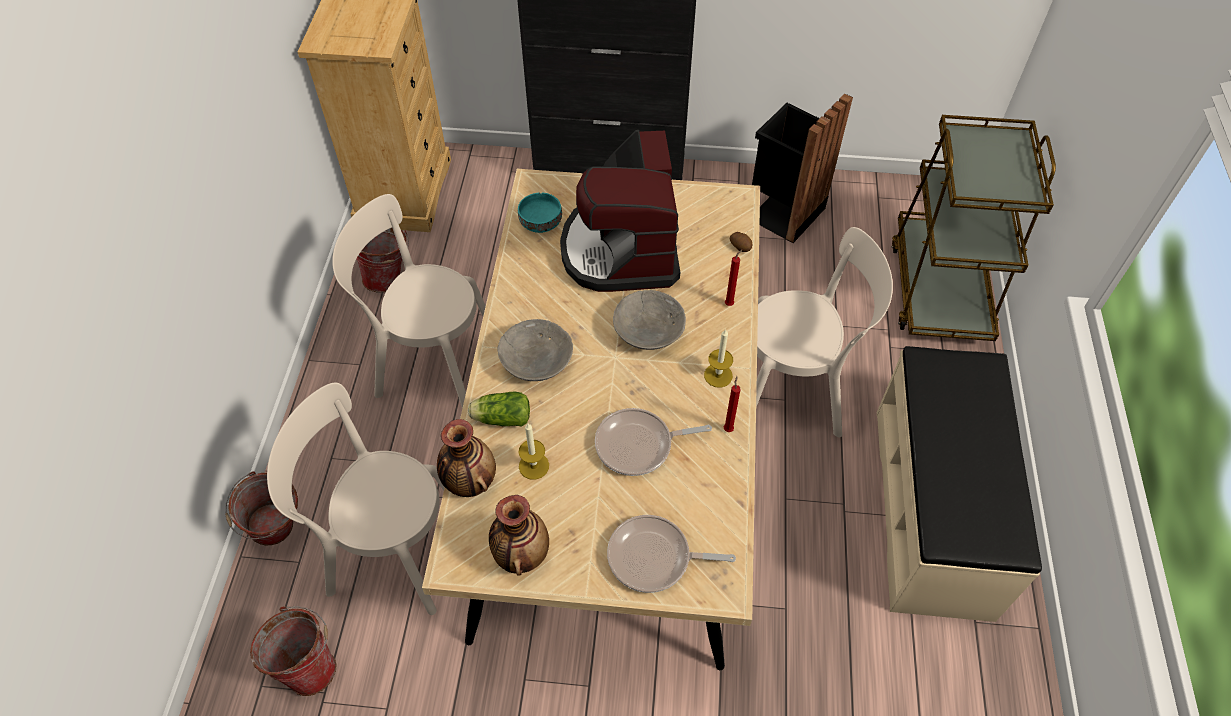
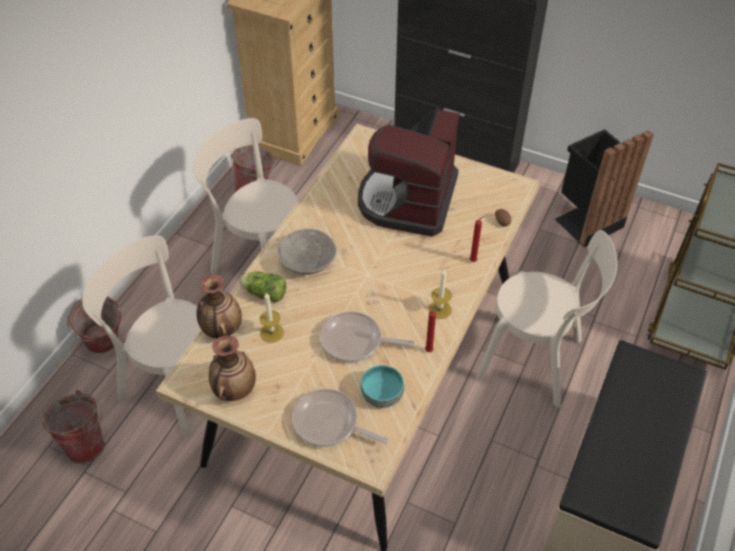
camera: 20 degrees right, 5 degrees down
turquoise bowl [518,192,562,233] -> turquoise bowl moved to [361,365,404,408]
grey bowl [613,290,686,350] -> none

